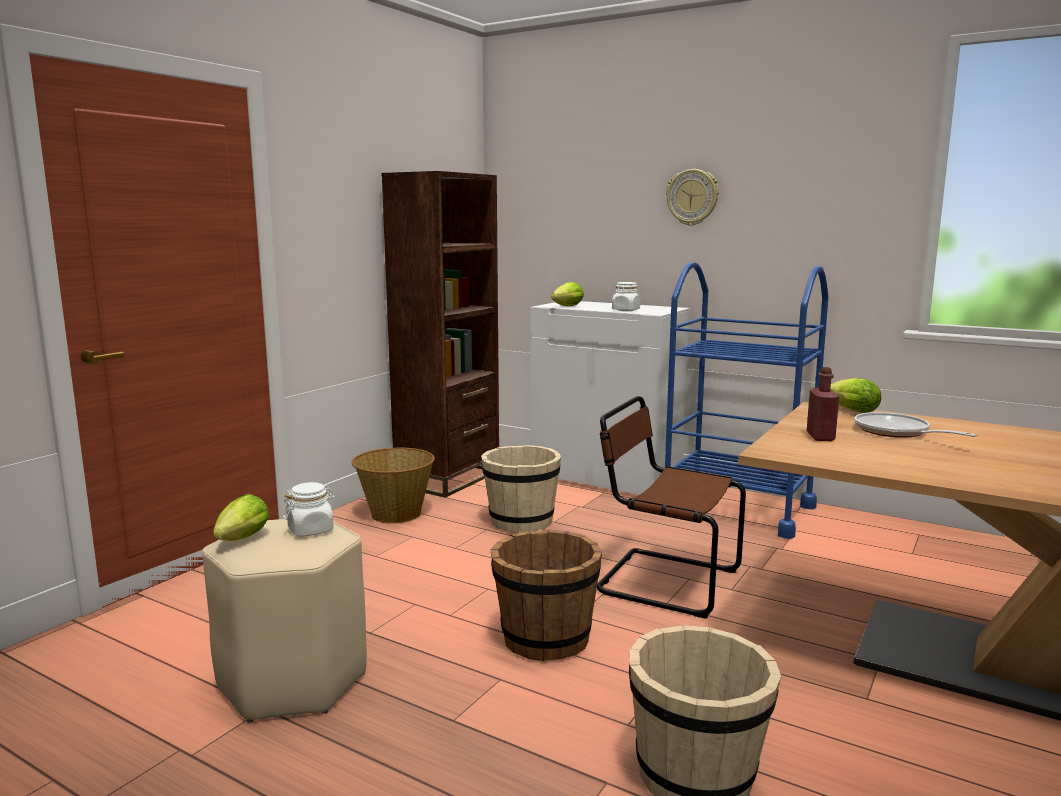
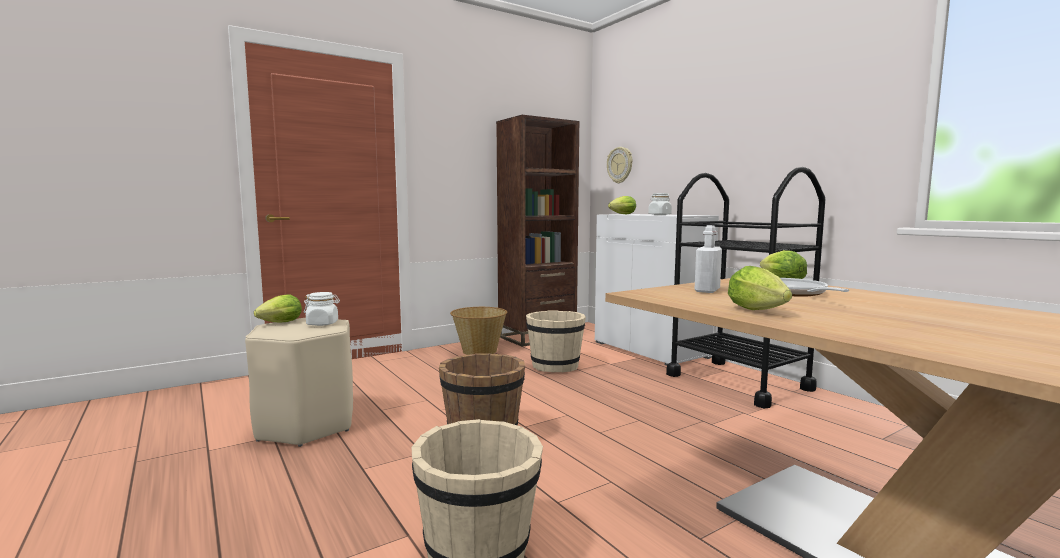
camera: 25 degrees right, 5 degrees down
brown chair [597,396,746,618] -> none
blue cart [665,262,829,539] -> black cart [666,167,825,409]
wall clock [666,169,719,226] -> wall clock moved to [607,147,632,184]
red bottle [807,367,839,441] -> white bottle [695,225,722,293]
none -> lettuce [728,266,792,310]

